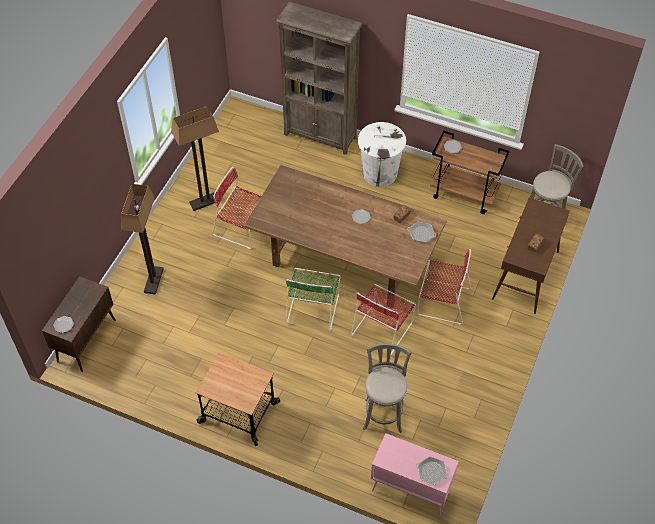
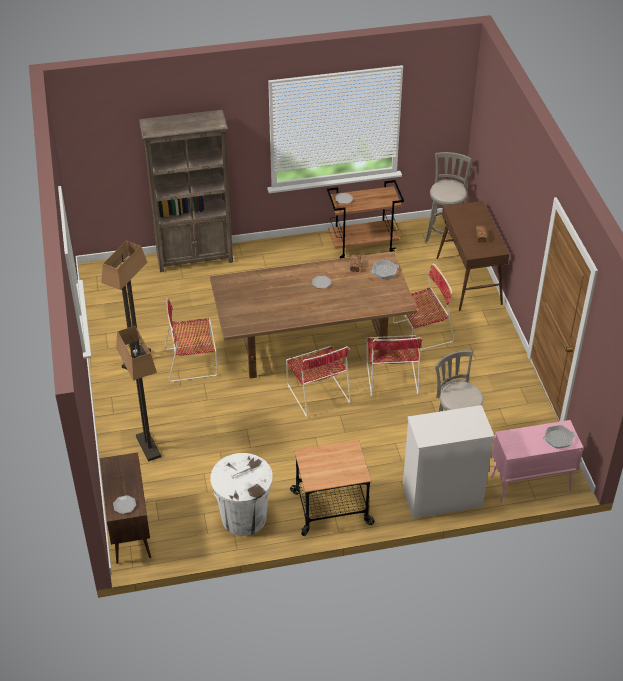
camera: 35 degrees left, 10 degrees down
green chair [286,268,341,331] -> red chair [286,346,351,417]
white trash can [358,122,406,187] -> white trash can moved to [210,453,273,536]
none -> white dresser [403,405,494,518]

